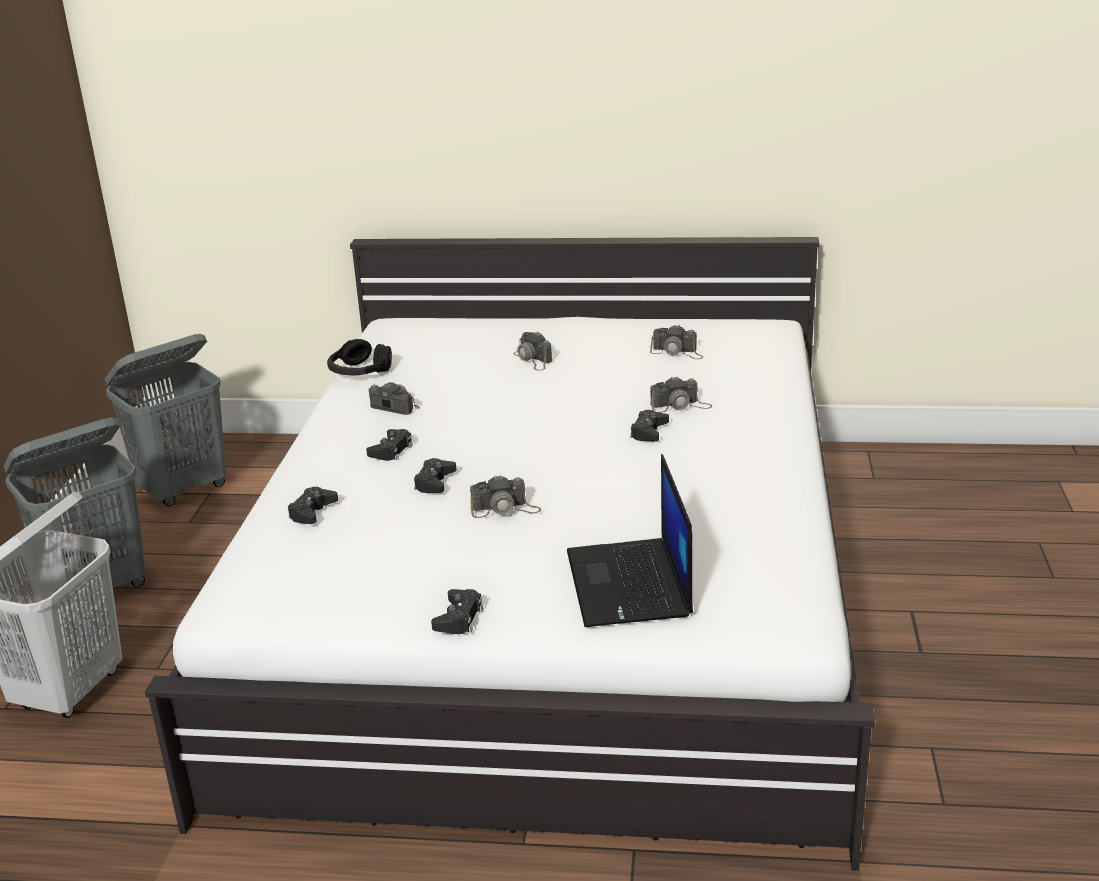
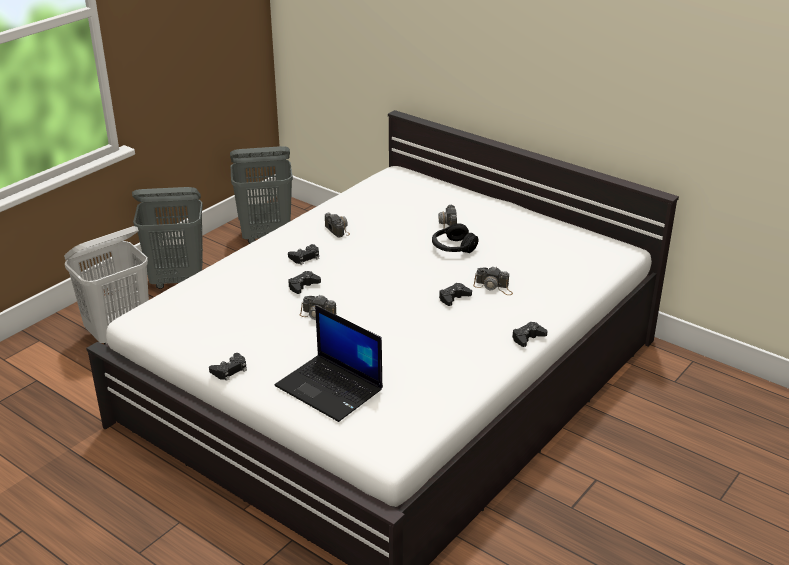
camera: 30 degrees right, 5 degrees up
black game controller [288,487,338,524] -> black game controller moved to [512,322,547,347]
black headphones [327,339,392,375] -> black headphones moved to [432,223,479,253]
laptop [567,454,693,627] -> laptop turned 75 degrees counterclockwise [275,305,383,422]
camera [650,324,703,359] -> none

